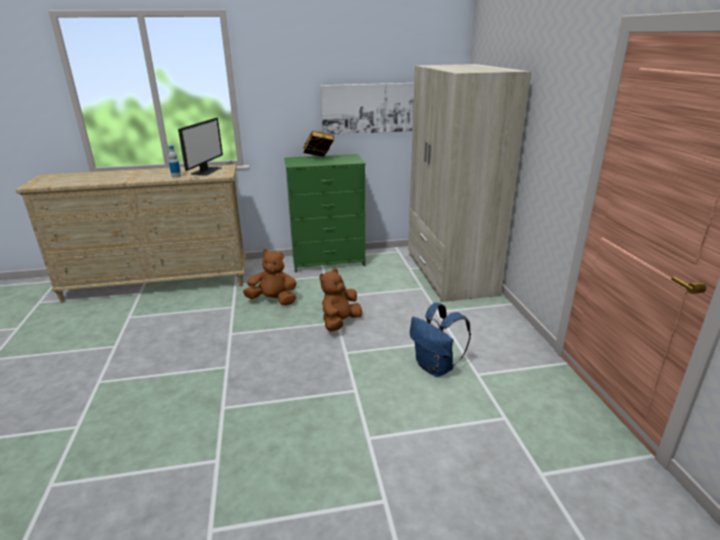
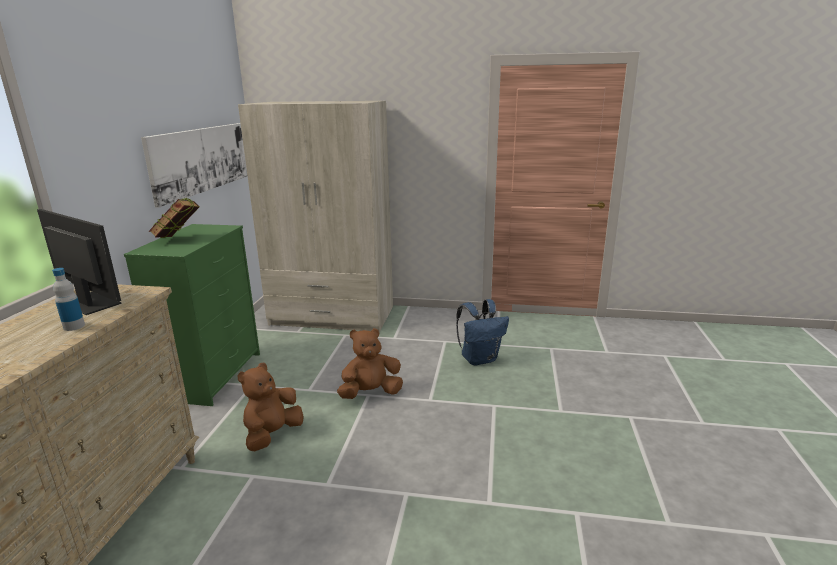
camera: 70 degrees left, 5 degrees down
brown plush toy [319,268,362,332] -> brown plush toy turned 105 degrees clockwise [337,328,403,399]

